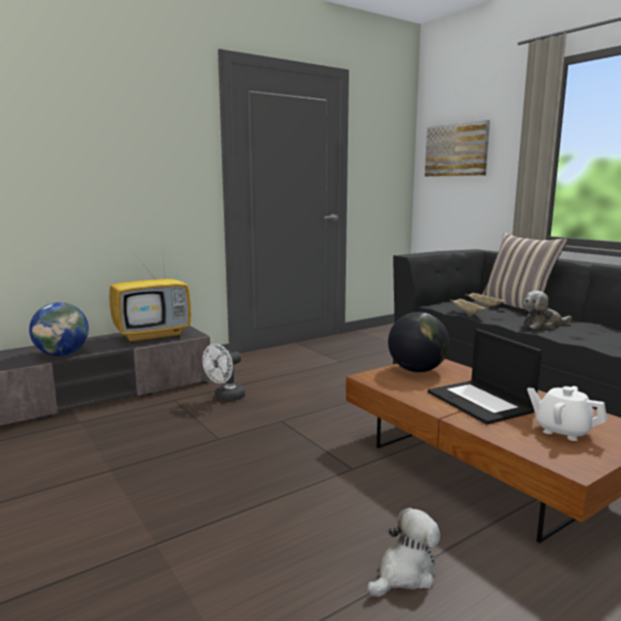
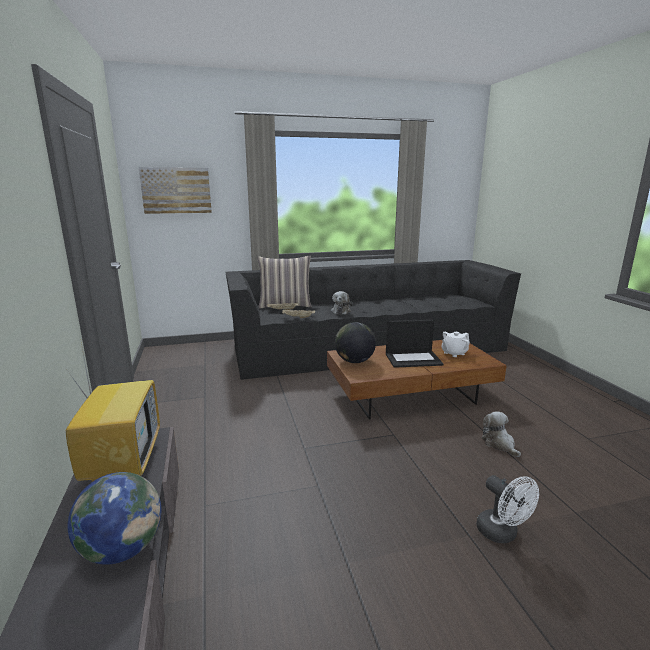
camera: 70 degrees left, 5 degrees up
white fan [202,344,245,401] -> white fan moved to [476,475,539,543]

